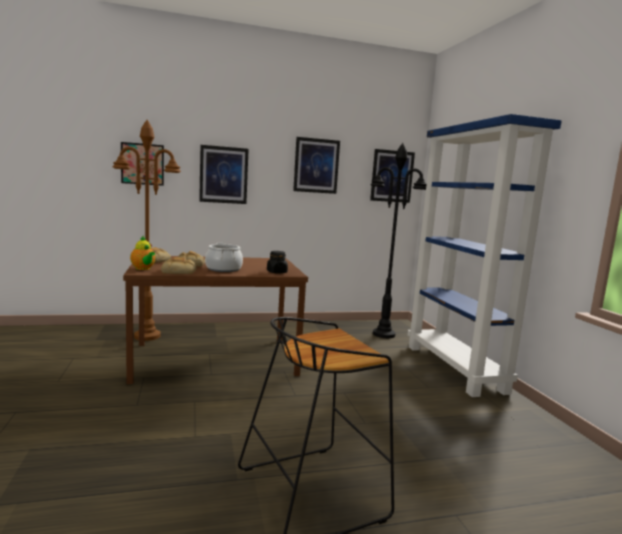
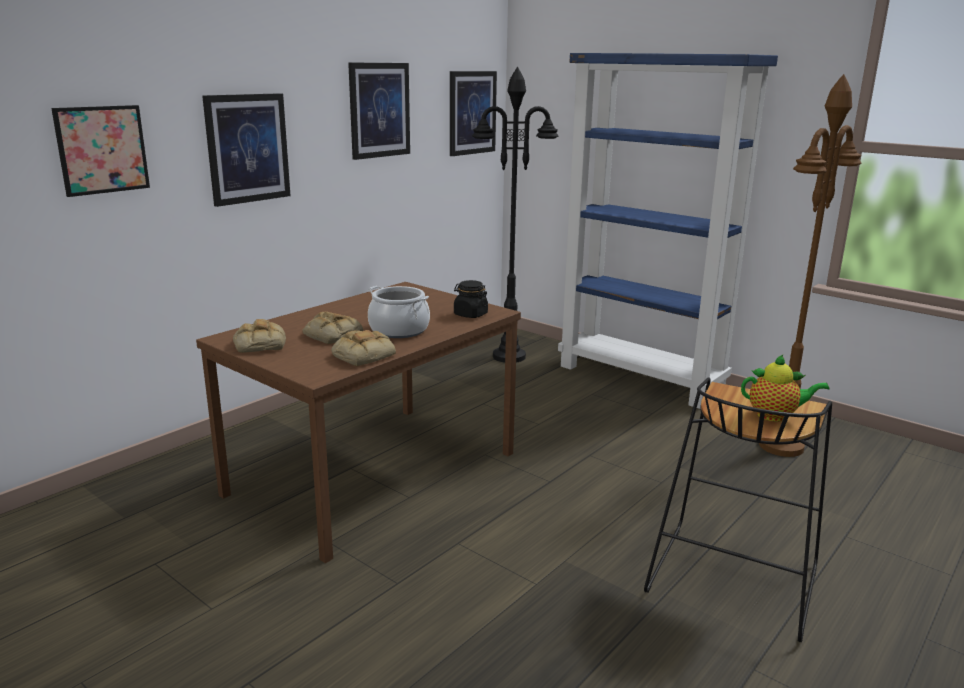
camera: 35 degrees left, 10 degrees up
brown floor lamp [113,120,181,341] -> brown floor lamp moved to [759,74,861,457]
teapot [130,236,156,270] -> teapot moved to [741,354,830,422]

